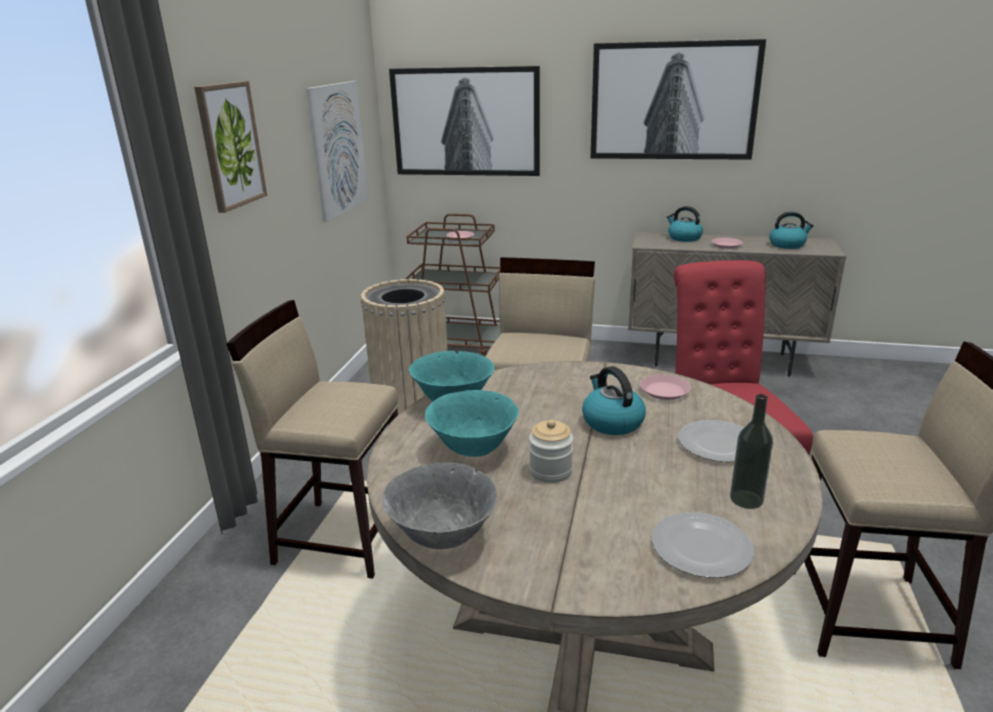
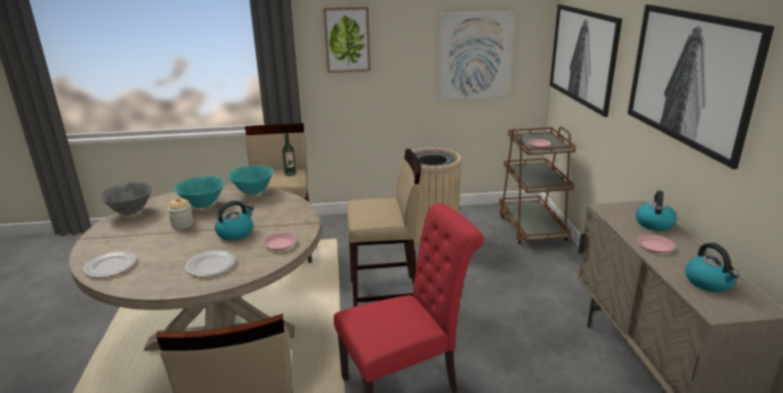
camera: 70 degrees right, 0 degrees up
bottle [730,394,773,509] -> bottle moved to [282,133,296,176]

